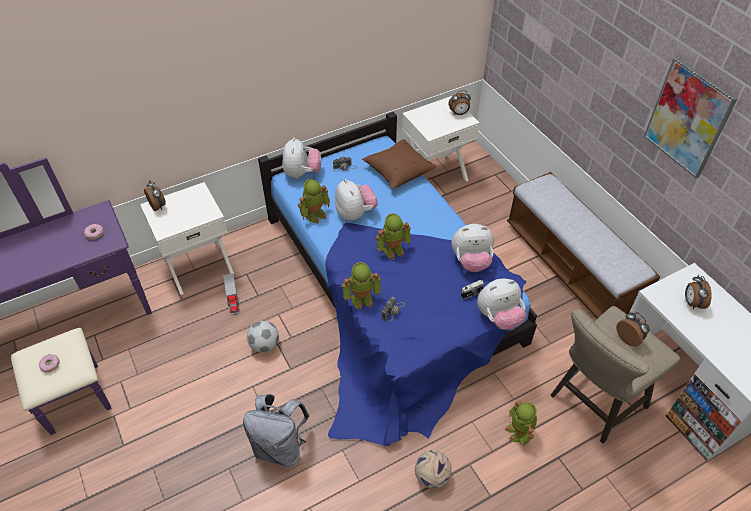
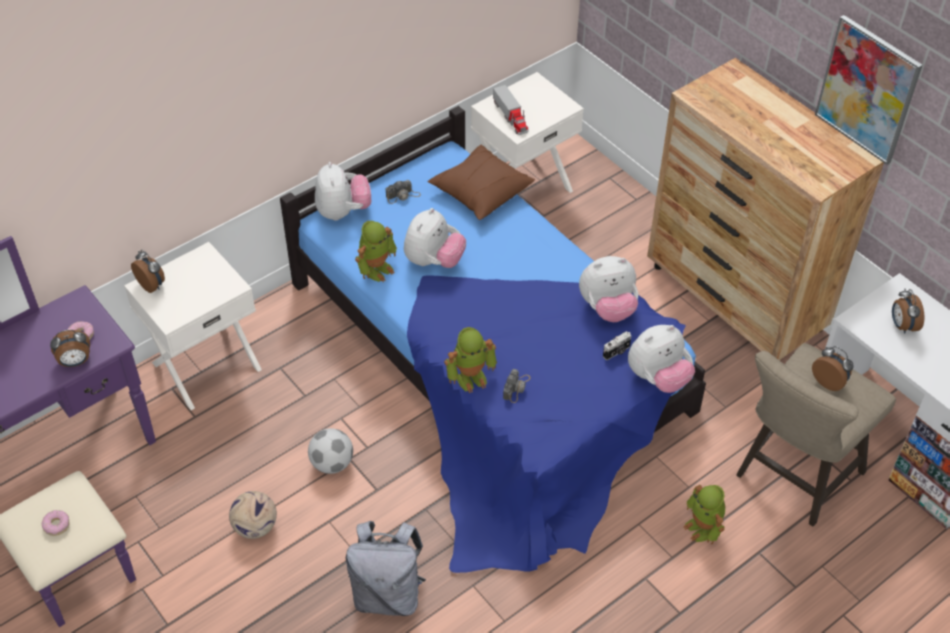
camera: 10 degrees left, 0 degrees up
toy truck [223,273,240,315] -> toy truck moved to [493,85,529,135]
plush toy [335,179,378,221] -> plush toy turned 60 degrees clockwise [404,208,466,268]
toy robot [375,213,411,260] -> none
football [415,450,452,489] -> football moved to [229,491,277,539]
alarm clock [448,90,471,115] -> alarm clock moved to [50,329,90,367]
bench [507,172,660,319] -> brown dresser [647,58,884,360]

